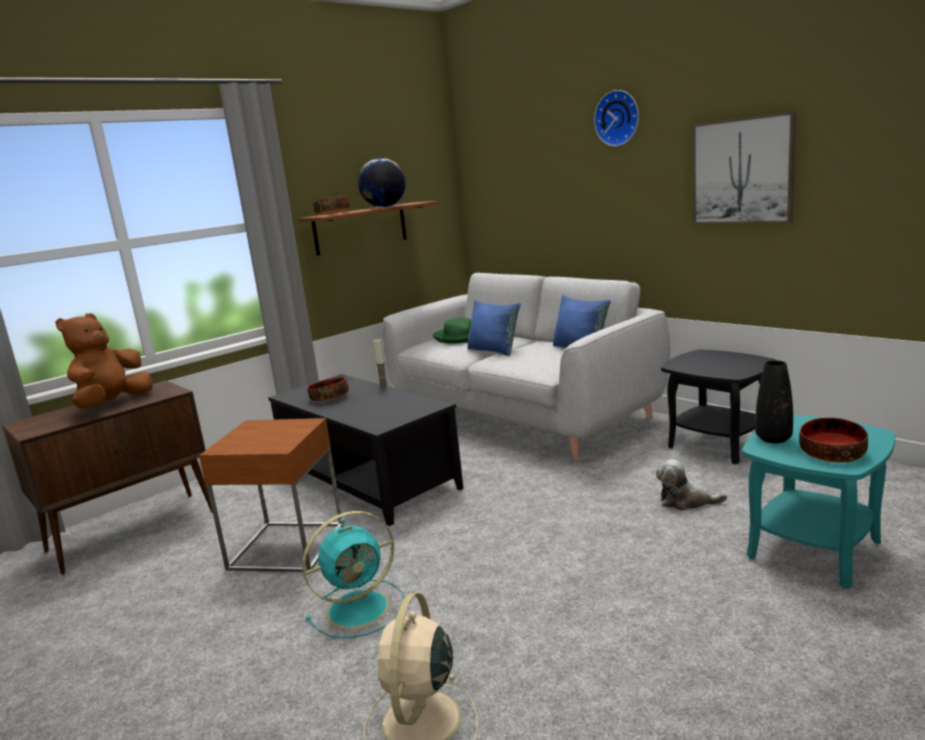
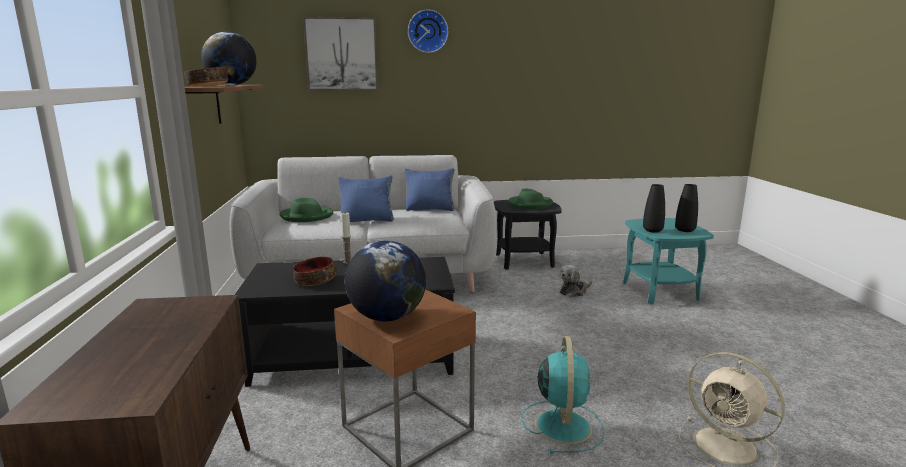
camera: 55 degrees left, 0 degrees up
brown plush toy [55,313,153,408] -> none
picture [692,112,796,224] -> picture moved to [303,17,378,90]
bowl [799,418,868,463] -> black vase [675,184,698,232]
none -> globe [345,240,426,321]
none -> green hat [508,189,553,209]

